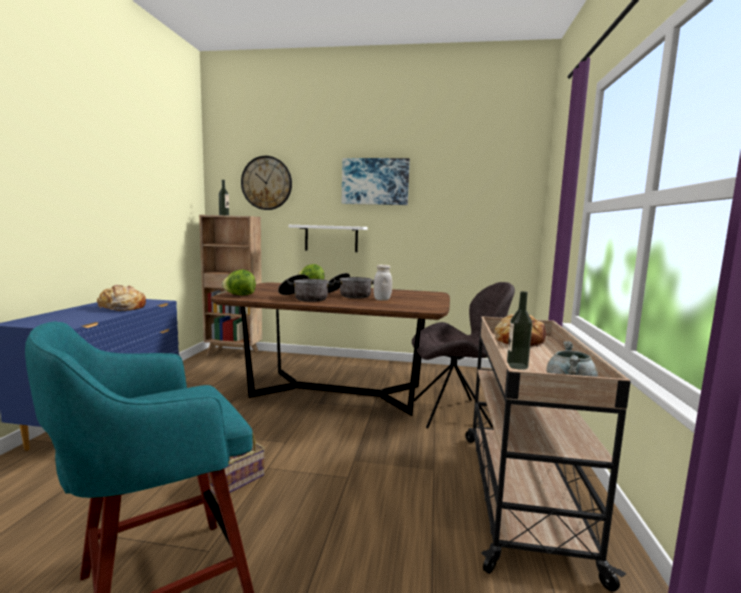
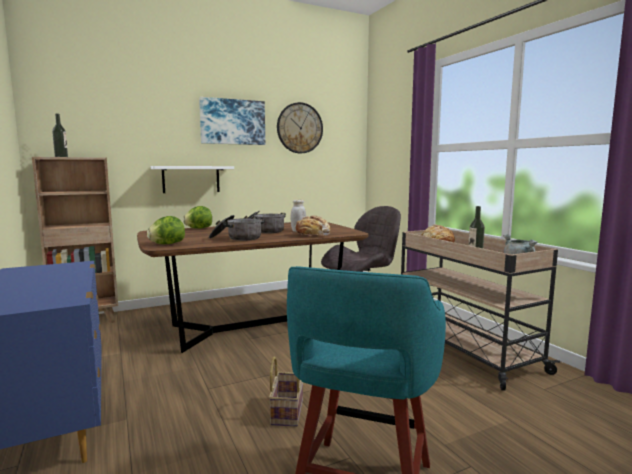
camera: 35 degrees left, 0 degrees up
bread [97,285,146,311] -> bread moved to [295,215,330,236]
wall clock [241,156,292,210] -> wall clock moved to [277,102,323,153]

